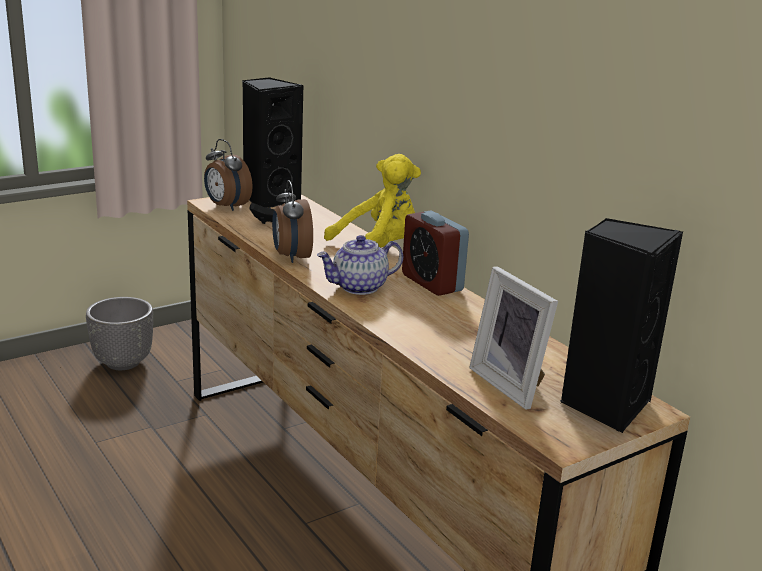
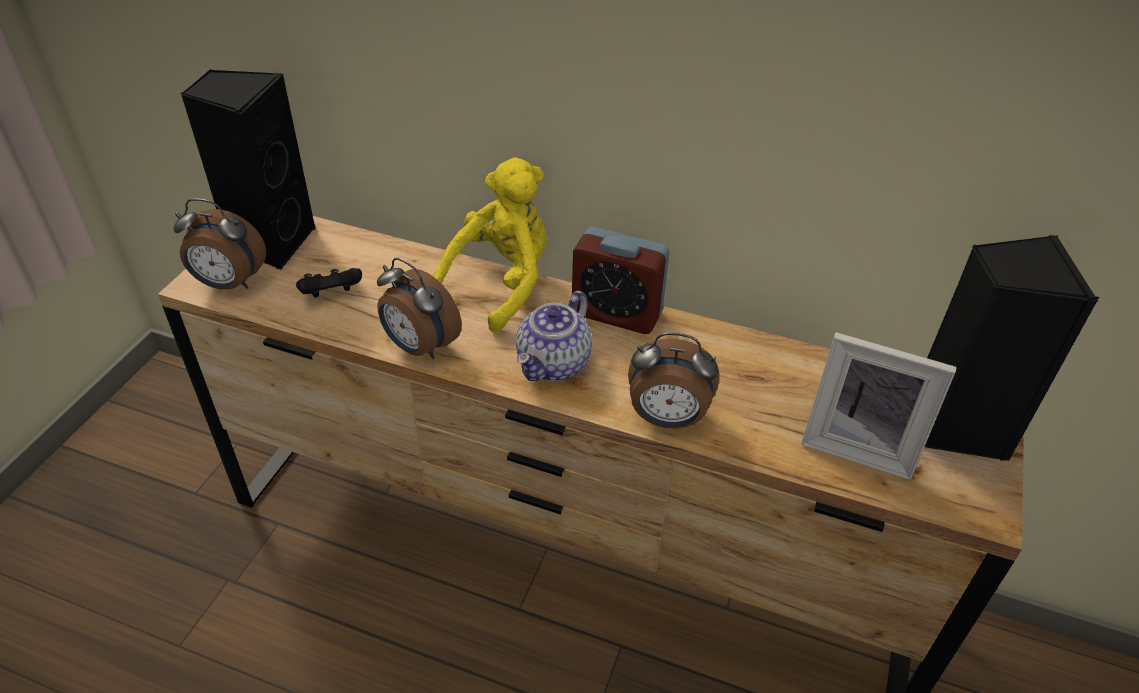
camera: 35 degrees left, 20 degrees up
grey planter [86,297,153,370] -> none
none -> alarm clock [628,333,719,429]

